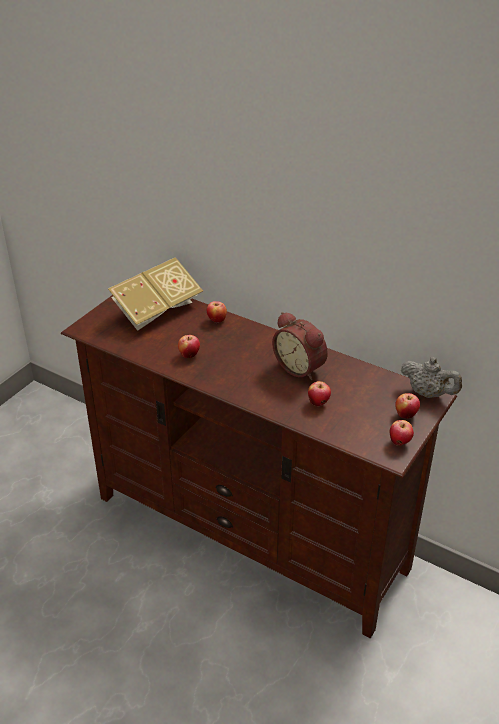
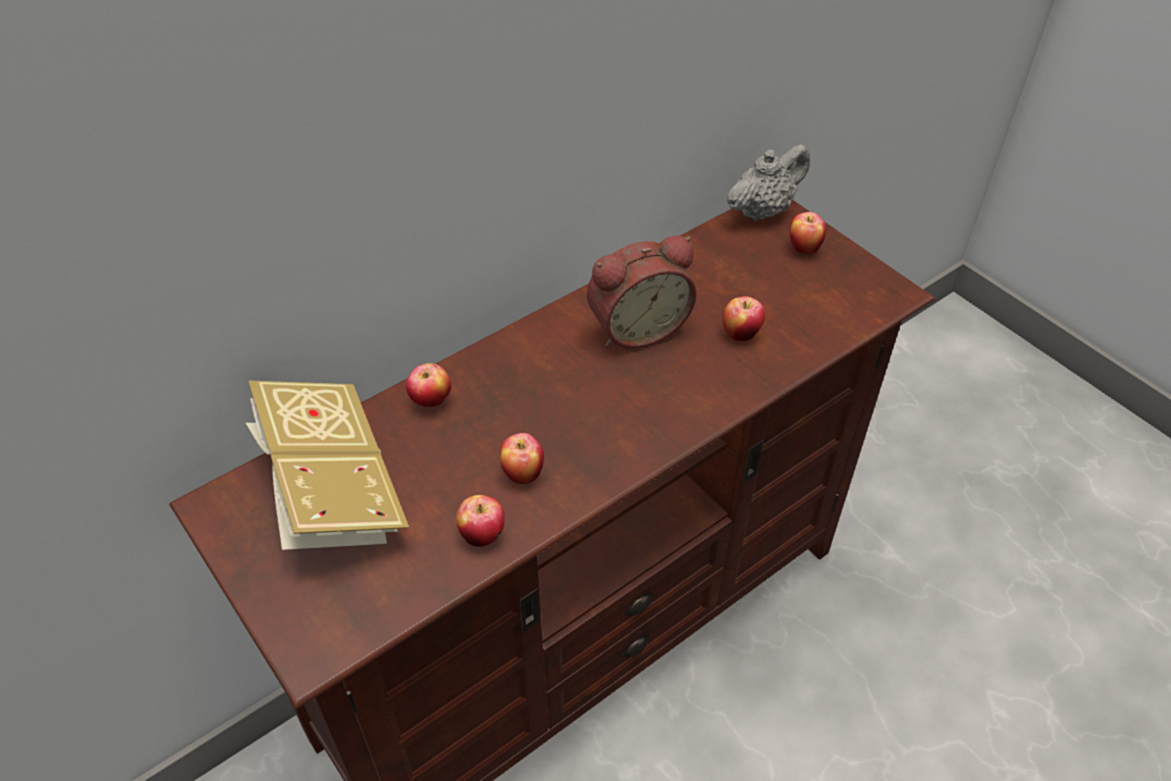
camera: 70 degrees left, 10 degrees up
apple [390,420,414,446] -> apple moved to [456,495,504,547]

